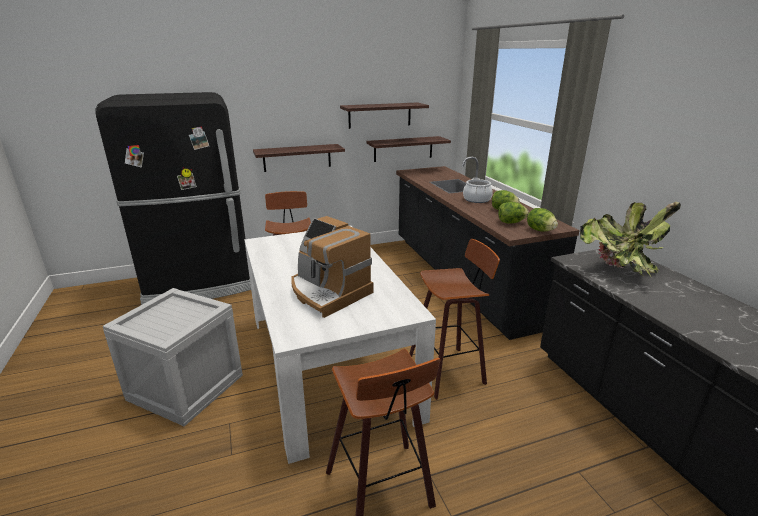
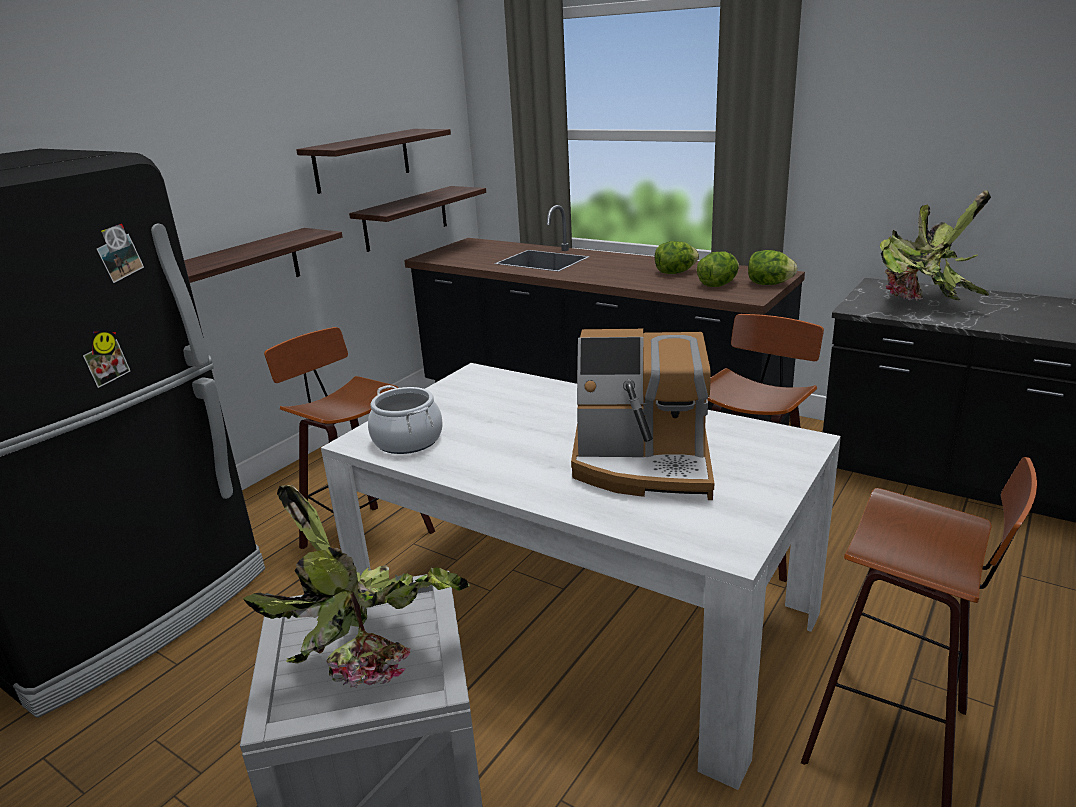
camera: 35 degrees left, 0 degrees up
cooking pot [463,178,493,203] -> cooking pot moved to [368,385,443,454]
none -> potted plant [243,485,469,688]

